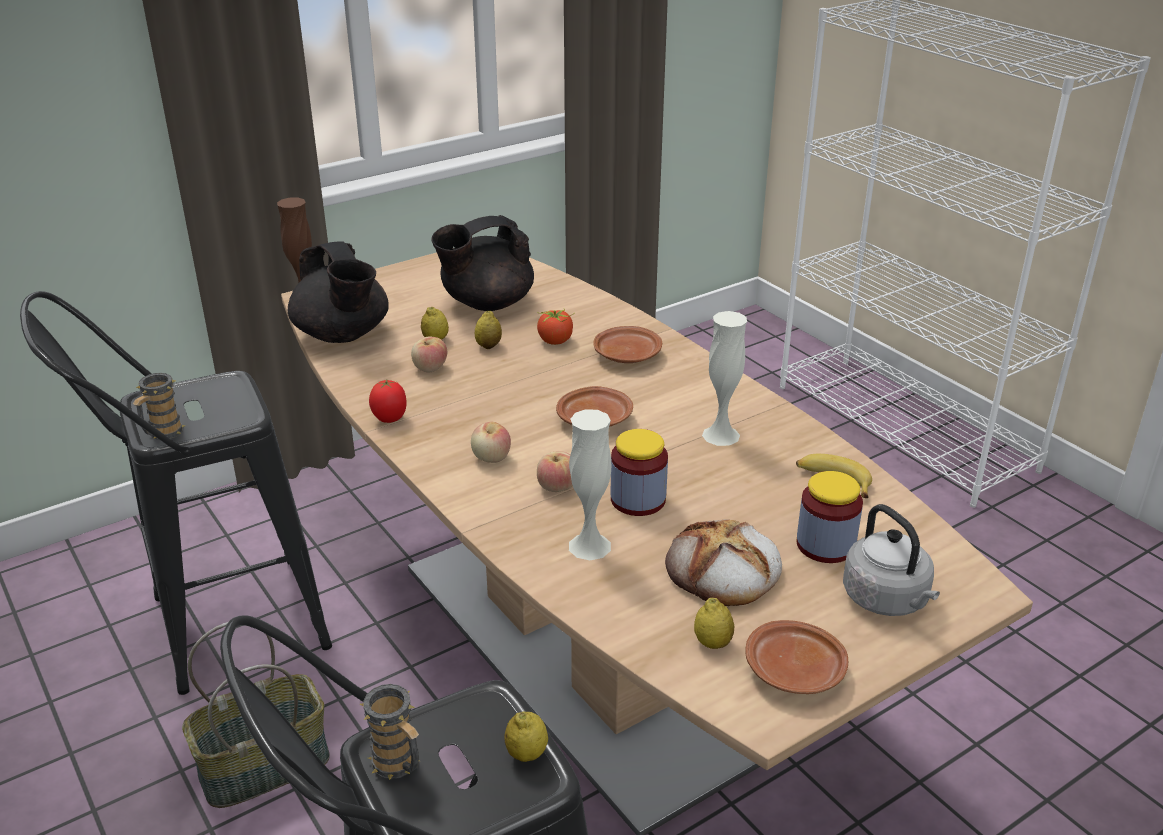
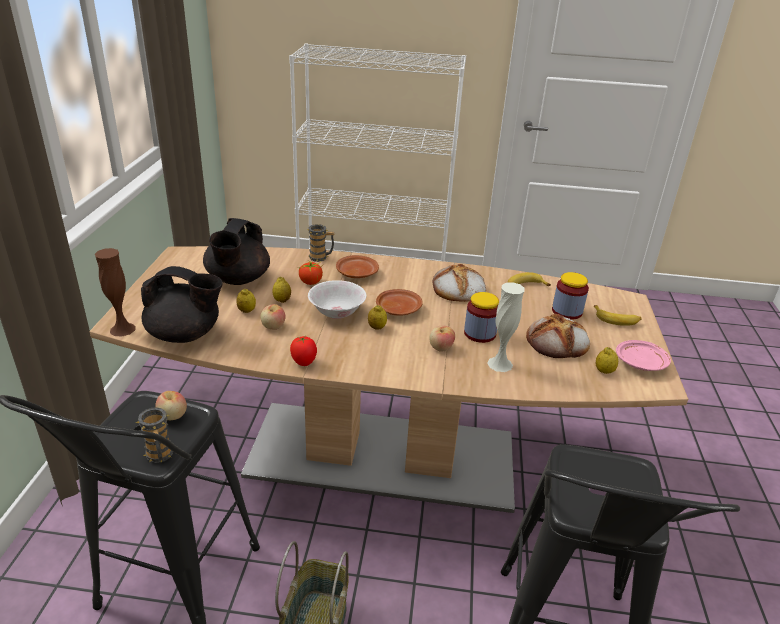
camera: 50 degrees left, 0 degrees up
mug [359,684,420,780] -> mug moved to [307,224,335,262]
apple [471,422,511,463] -> apple moved to [155,391,187,420]
lemon [504,712,548,762] -> lemon moved to [368,305,387,330]
white vase [702,311,747,446] -> bread [433,264,486,302]
brown plate [745,620,848,694] -> pink plate [616,340,671,371]
grey kettle [843,504,940,616] -> banana [594,305,642,326]
none -> white bowl [308,280,366,319]

